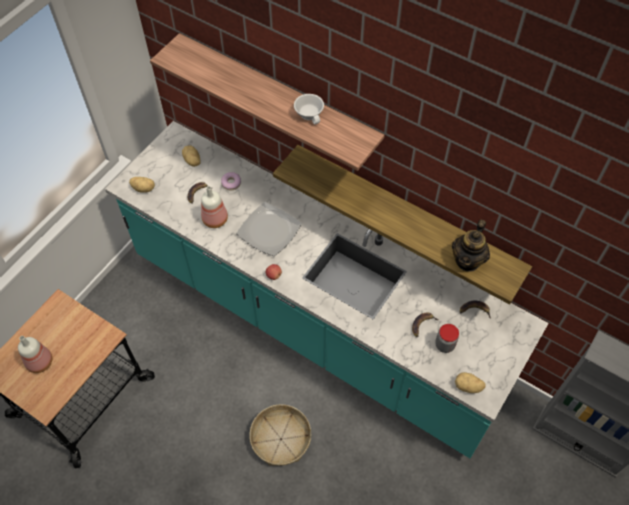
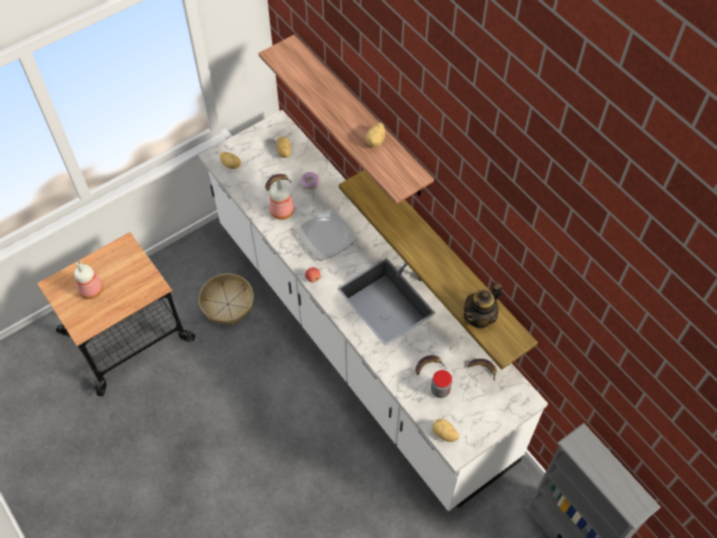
camera: 20 degrees right, 0 degrees up
turquoise counter [105,121,549,458] -> white counter [198,110,548,511]
basket [249,404,311,466] -> basket moved to [199,274,254,325]
white cup [294,94,324,125] -> potato [366,122,385,147]

